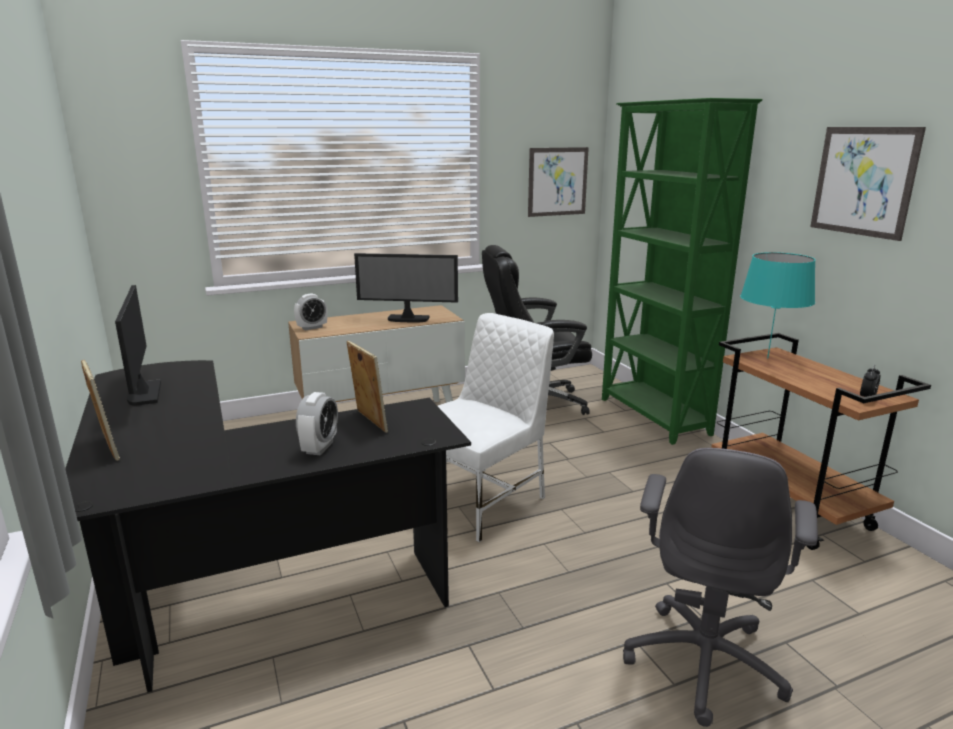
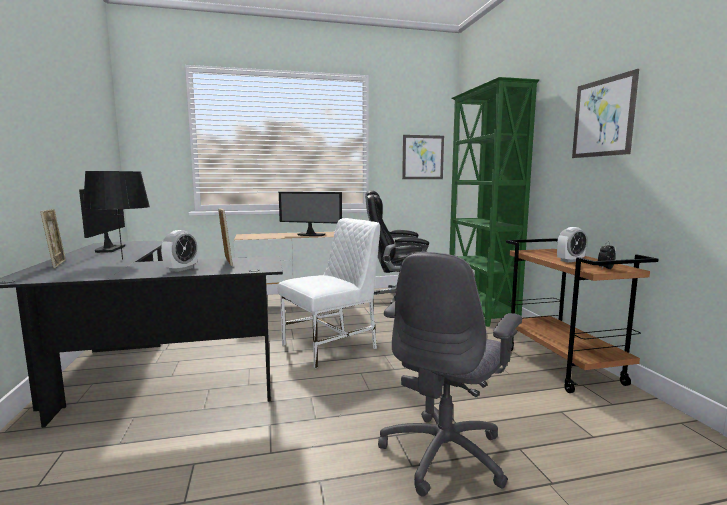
camera: 10 degrees right, 10 degrees down
alarm clock [294,293,328,330] -> alarm clock moved to [557,227,587,263]
turquoise table lamp [740,252,816,358] -> none
none -> black table lamp [83,171,150,260]

